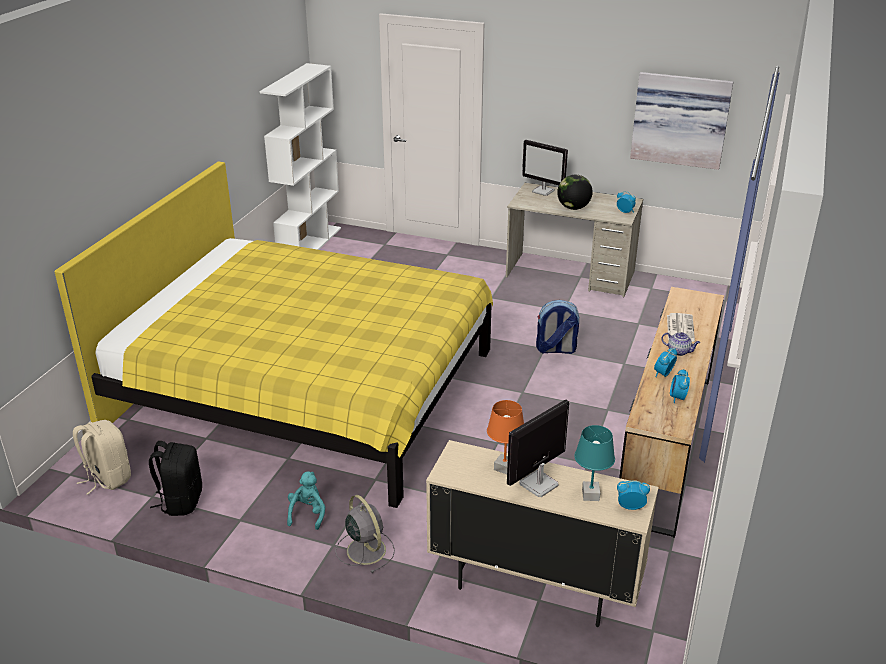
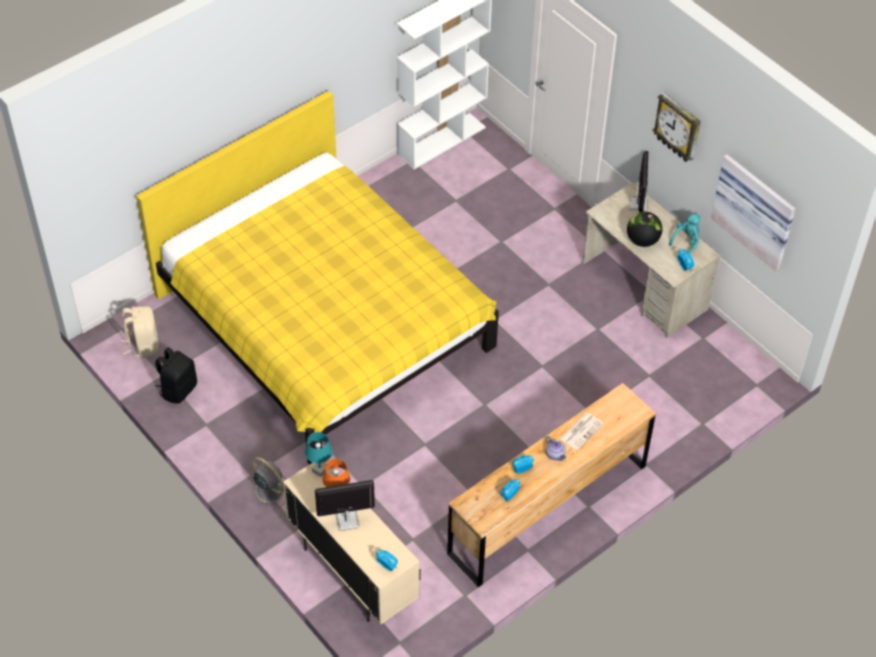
camera: 30 degrees right, 20 degrees up
turquoise plush toy [287,471,325,530] -> turquoise plush toy moved to [669,214,701,254]
grey fan [335,495,395,573] -> grey fan turned 45 degrees counterclockwise [247,457,286,508]
monitor [522,140,568,196] -> monitor turned 150 degrees counterclockwise [629,151,648,212]
backpack [536,300,579,354] -> none
turquoise table lamp [574,425,615,501] -> turquoise table lamp moved to [305,432,332,477]
none -> wall clock [653,92,701,162]

